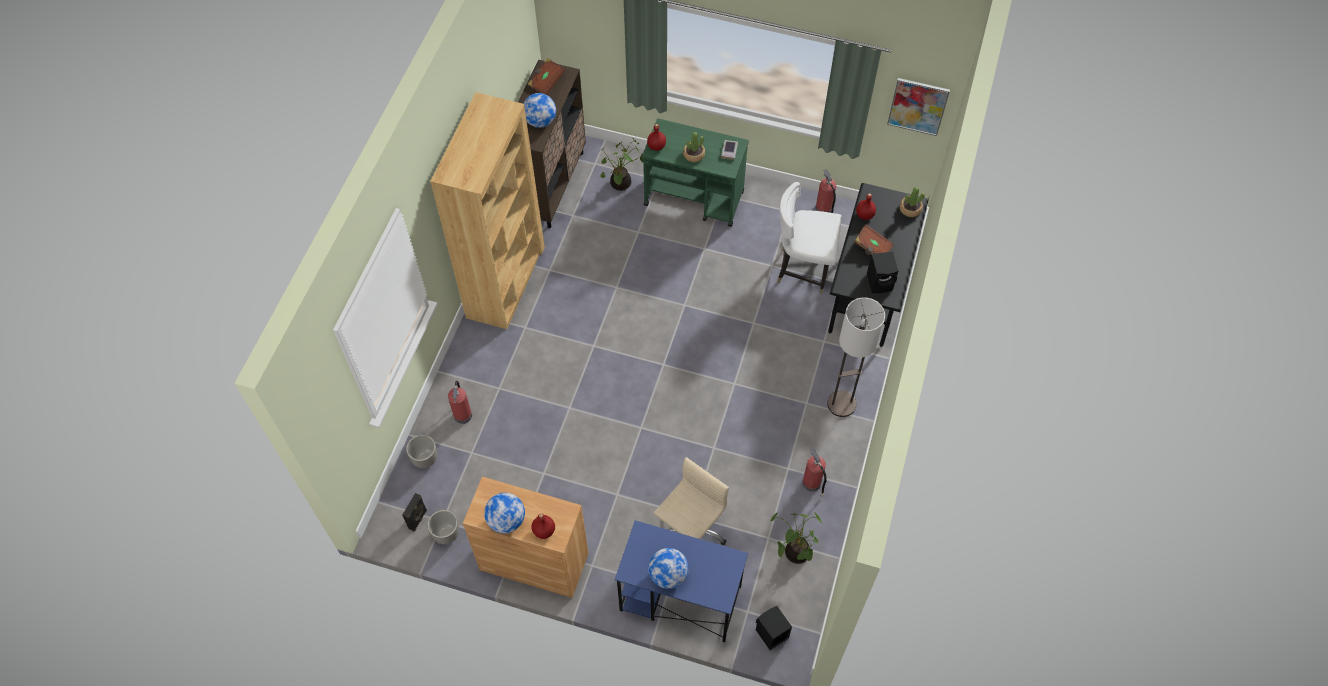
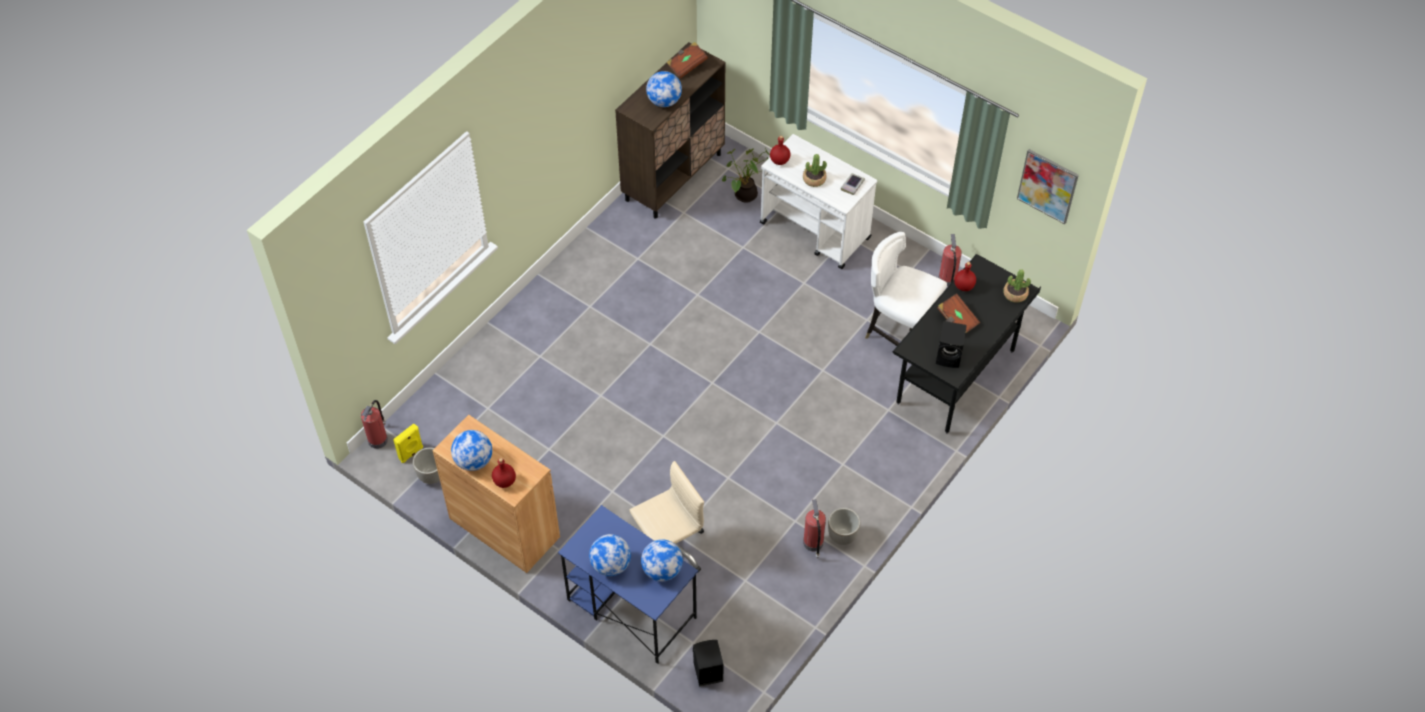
camera: 20 degrees right, 5 degrees down
black speaker [402,493,427,531] -> yellow speaker [393,423,423,463]
planter [406,435,437,468] -> planter moved to [828,508,860,545]
brown bookcase [430,92,545,329] -> none
fire extinguisher [448,381,472,424] -> fire extinguisher moved to [361,400,388,449]
green cart [642,119,749,227] -> white cart [760,134,877,269]
potted plant [770,512,822,564] -> none
floor lamp [827,298,885,417] -> none
none -> globe [641,539,683,581]

